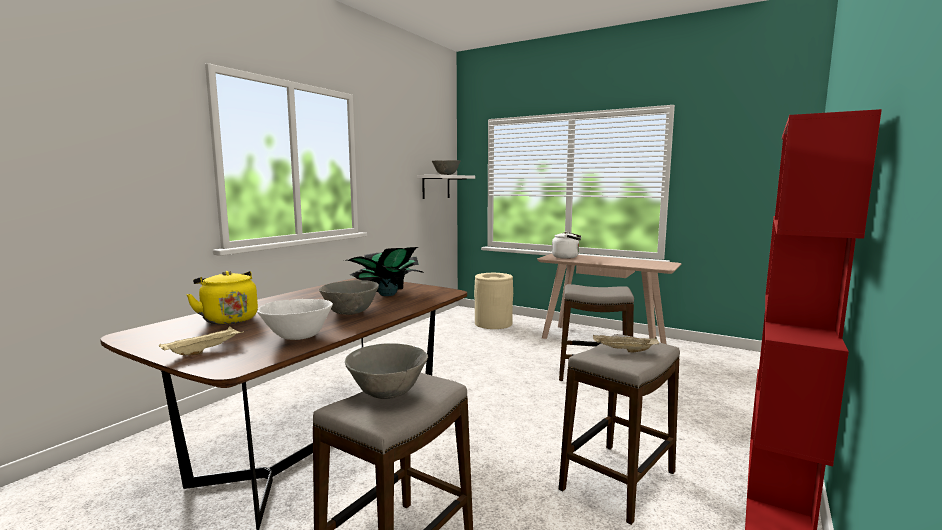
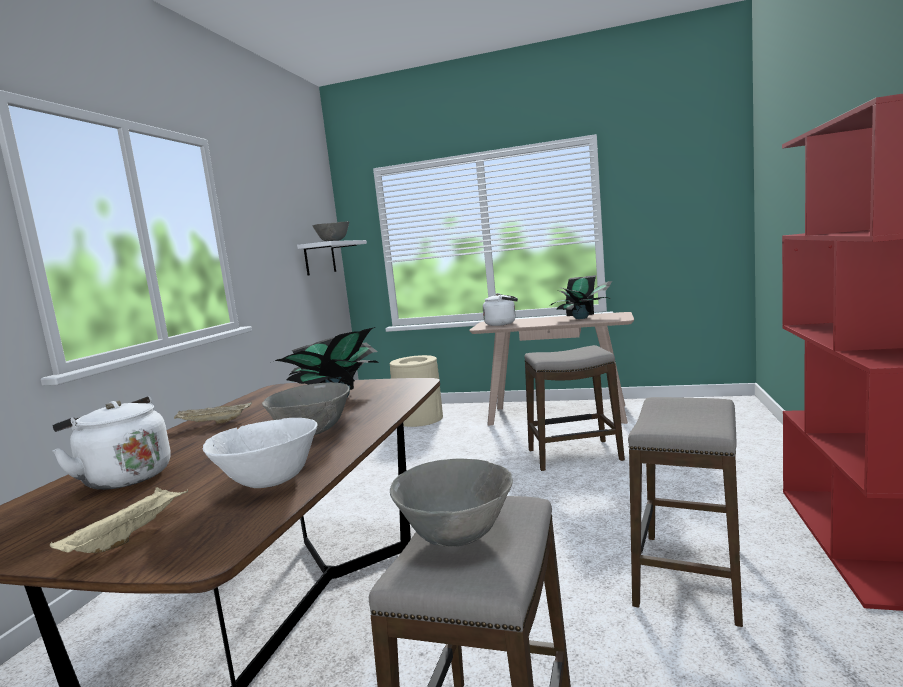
camera: 15 degrees left, 0 degrees up
yellow kettle [186,271,258,325] -> white kettle [52,396,171,490]
beige tray [593,334,659,352] -> beige tray moved to [174,402,252,424]
none -> potted plant [551,275,612,319]

